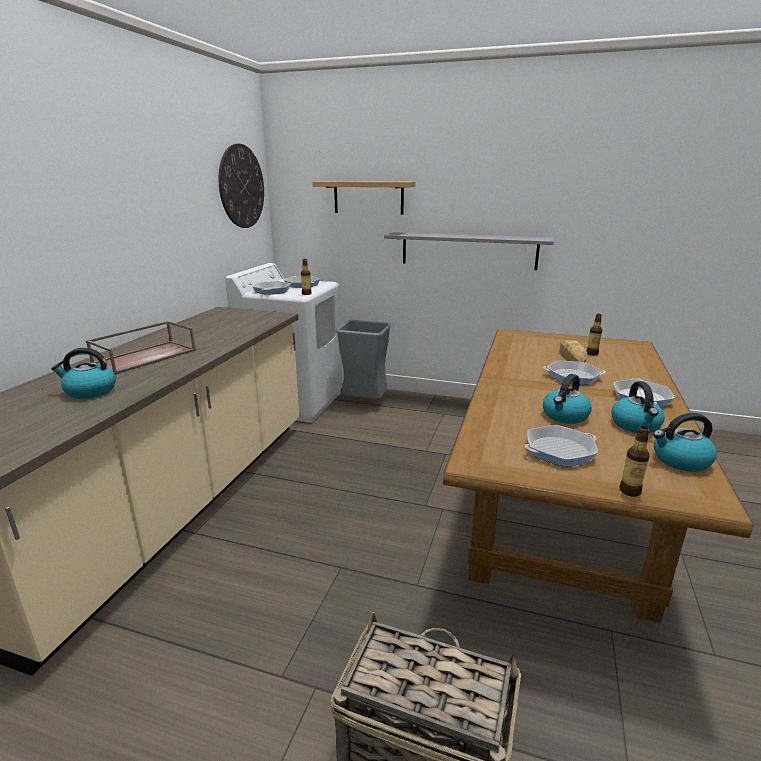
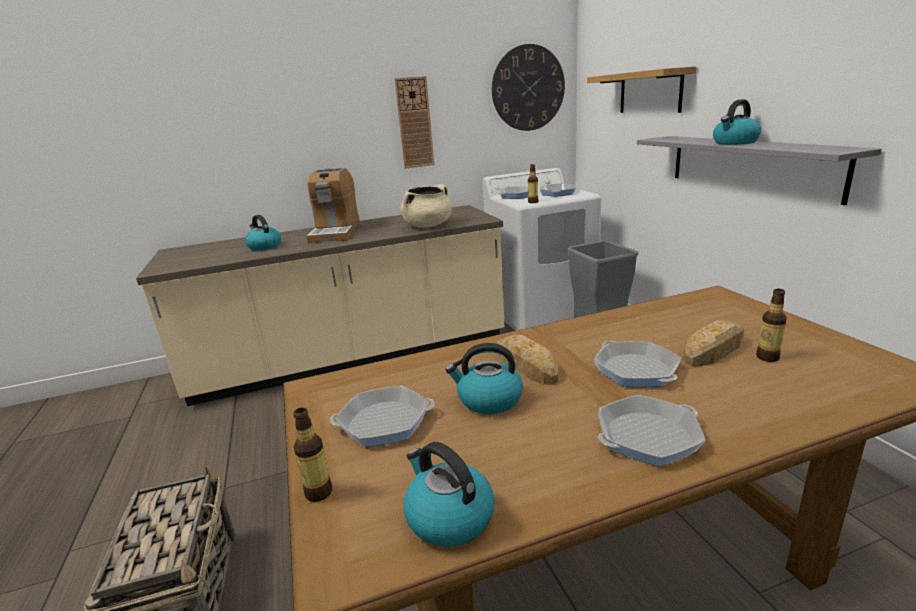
camera: 55 degrees right, 0 degrees up
brown tray [86,321,196,374] -> coffee machine [306,168,360,243]
frying pan [525,425,598,467] -> frying pan turned 45 degrees counterclockwise [330,386,435,447]
kettle [611,381,665,433] -> kettle moved to [713,99,761,145]
none -> wall clock [394,76,434,169]
none -> beige cooking pot [400,184,452,228]
none -> bread [496,335,558,385]

